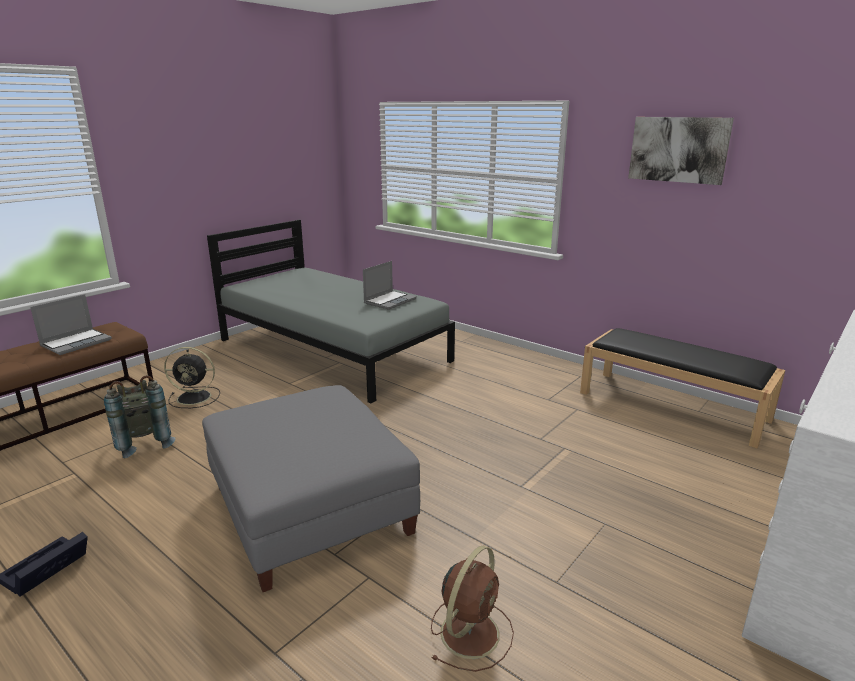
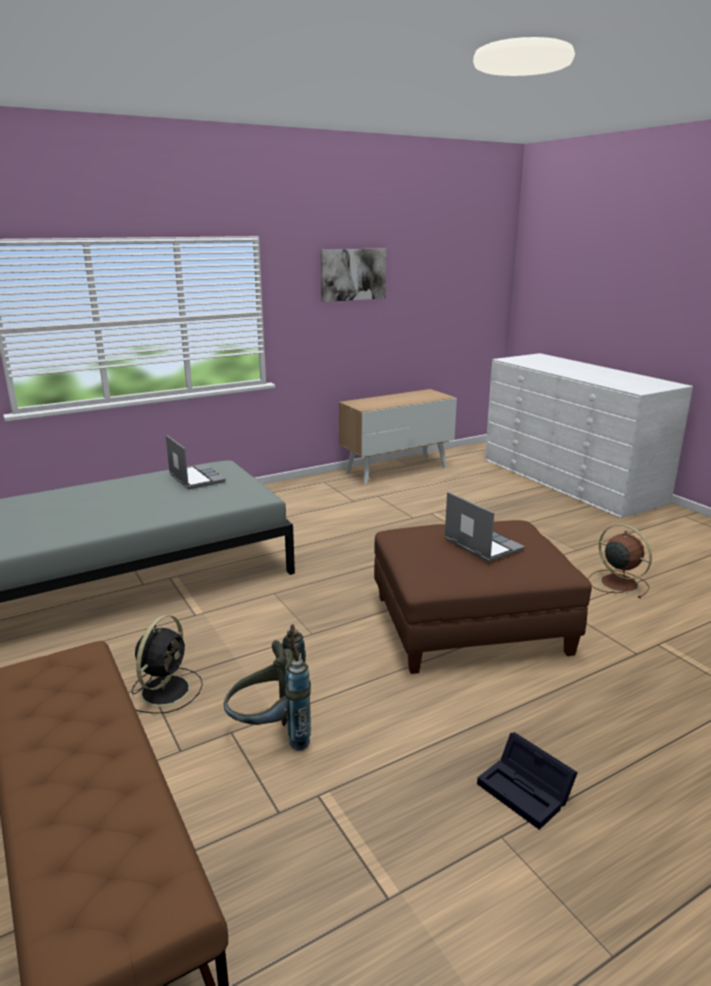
camera: 70 degrees left, 0 degrees up
laptop [30,294,112,355] -> laptop moved to [444,492,525,562]
grey ottoman [202,385,420,592] -> brown ottoman [374,520,592,674]
black bench [580,328,785,448] -> cabinet [339,389,457,484]

